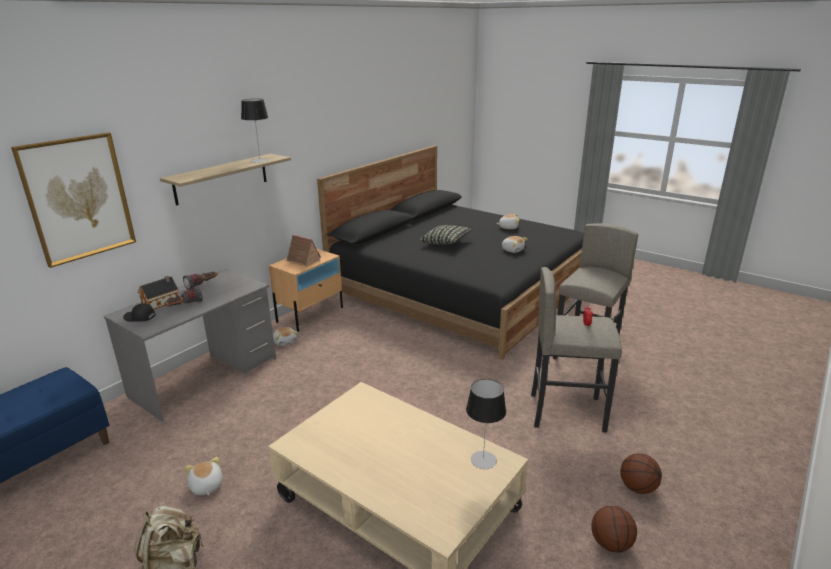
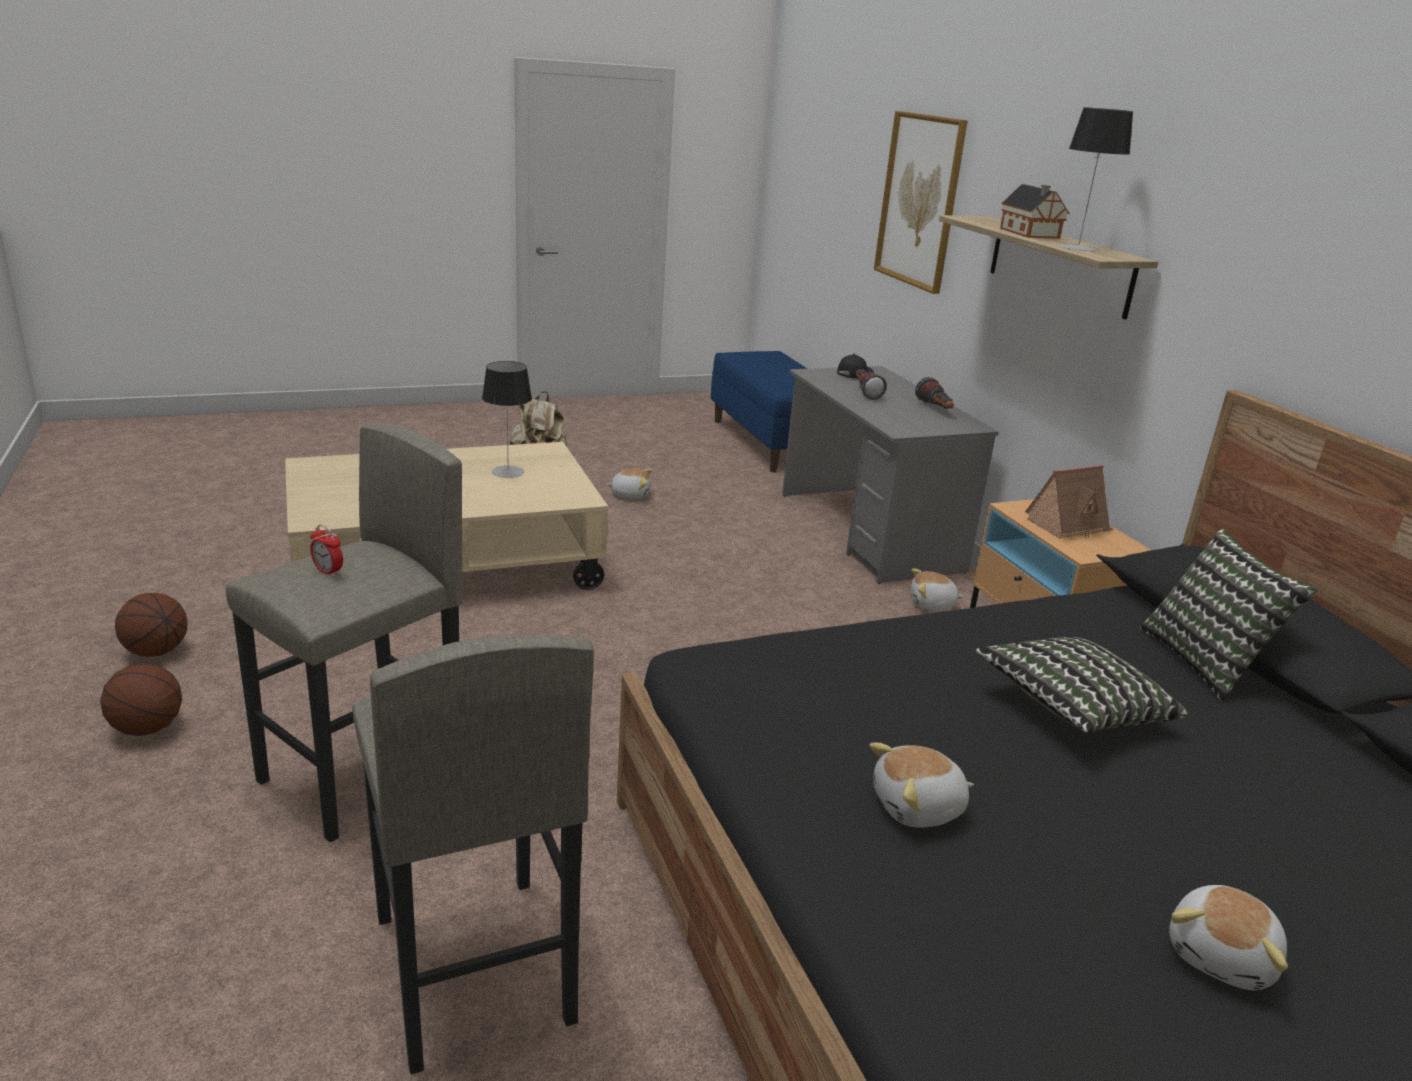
camera: 120 degrees right, 0 degrees up
toy house [138,276,179,309] -> toy house moved to [1000,184,1070,239]
table lamp [466,379,506,469] -> table lamp moved to [482,361,532,478]
none -> pillow [1140,529,1318,701]

